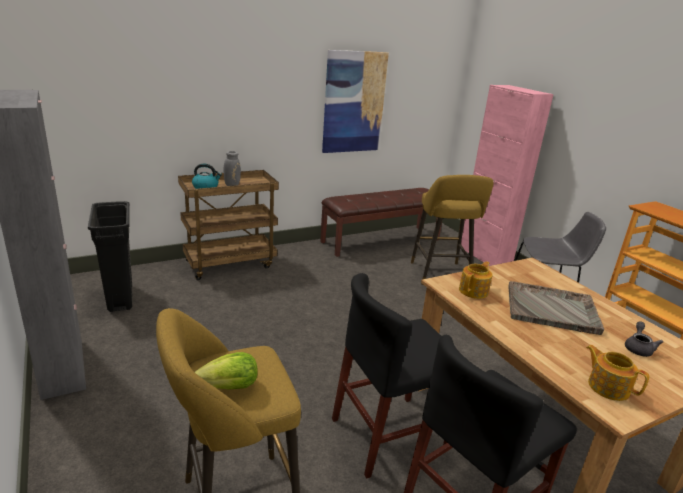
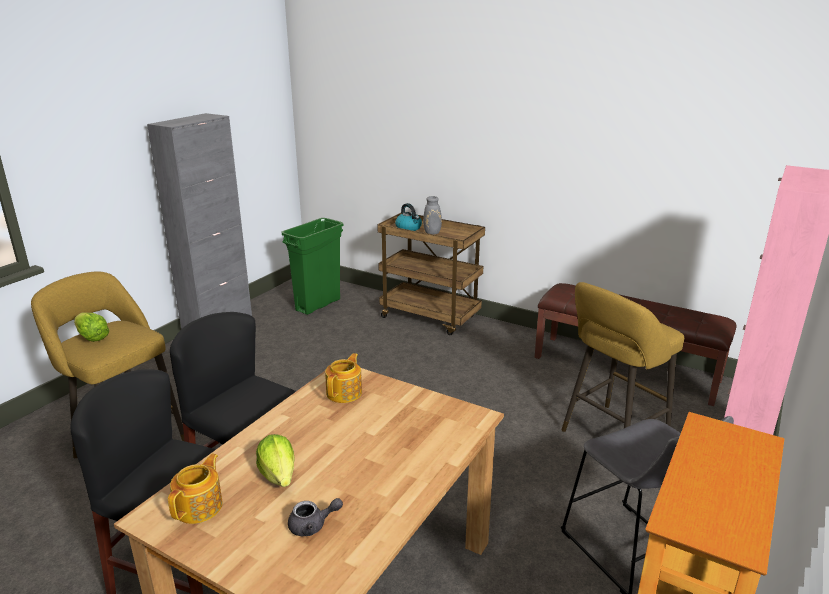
camera: 60 degrees right, 0 degrees up
black trash can [88,201,132,312] -> green trash can [282,218,343,315]
picture [322,50,389,153] -> none
teapot [459,261,493,299] -> teapot turned 75 degrees counterclockwise [325,353,362,403]
grey tray [508,281,604,335] -> none
none -> lettuce [256,434,295,487]

